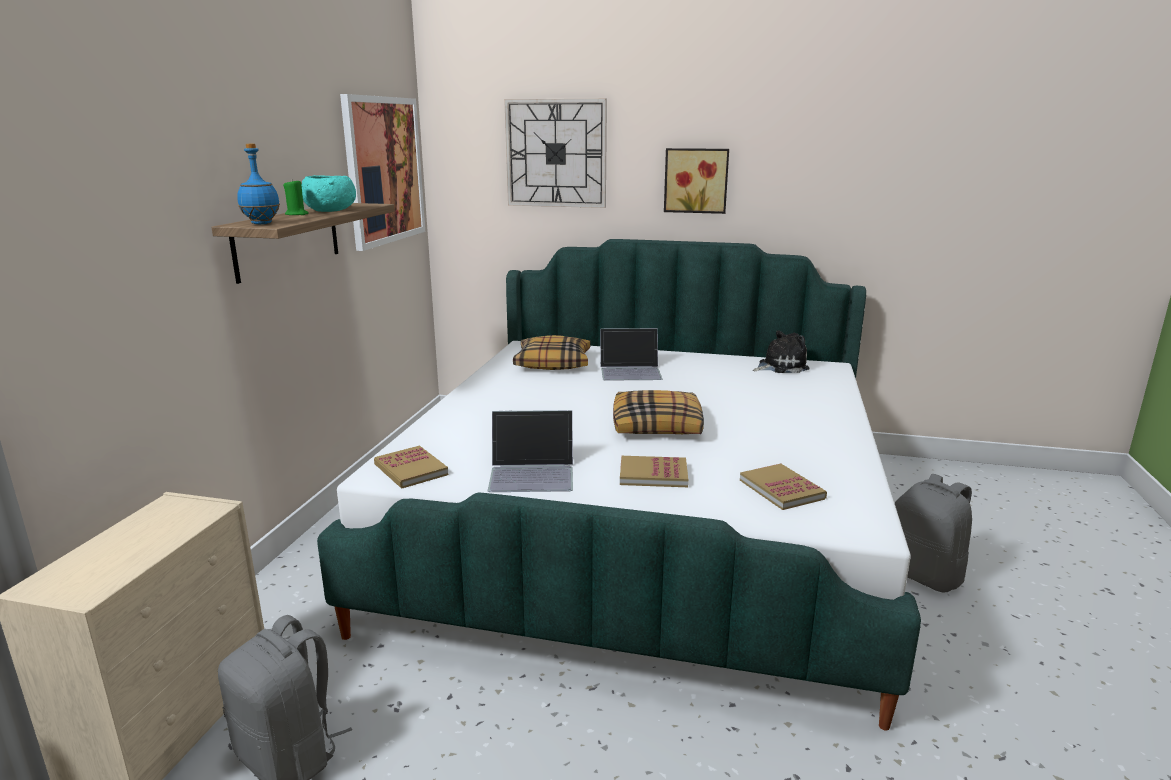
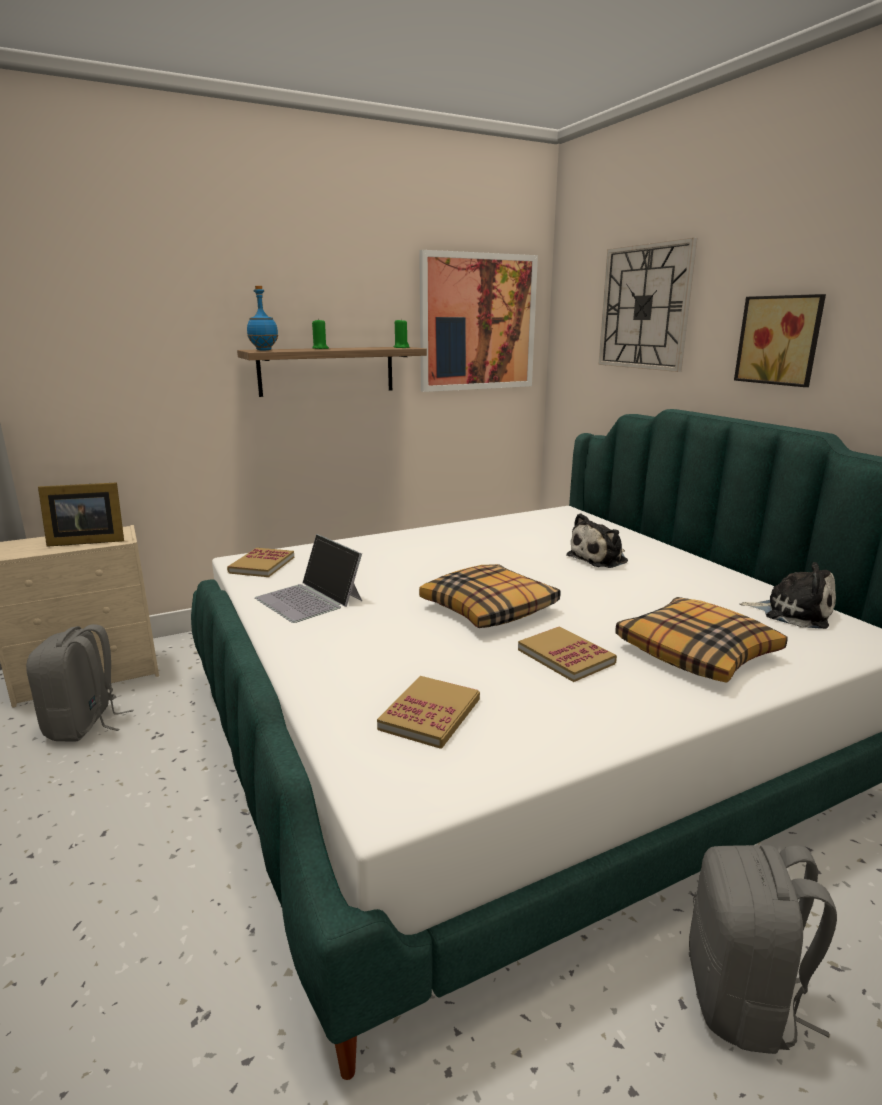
camera: 50 degrees right, 0 degrees up
turquoise bowl [302,175,356,212] -> none
pillow [513,335,591,370] -> pillow moved to [616,597,788,683]
laptop [600,328,662,381] -> plush toy [567,513,628,568]
book [620,456,688,487] -> book moved to [518,627,617,682]
none -> picture frame [38,482,124,547]
none -> green candle [394,320,409,348]

